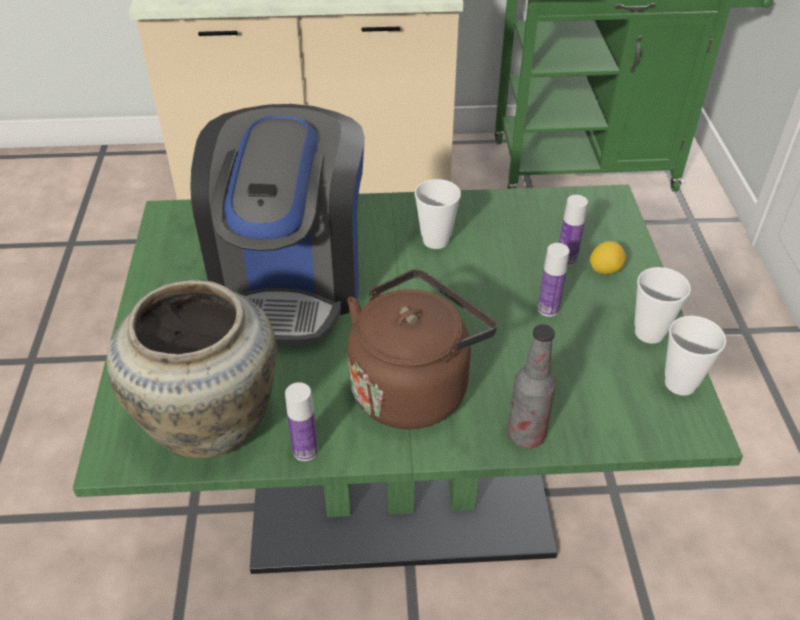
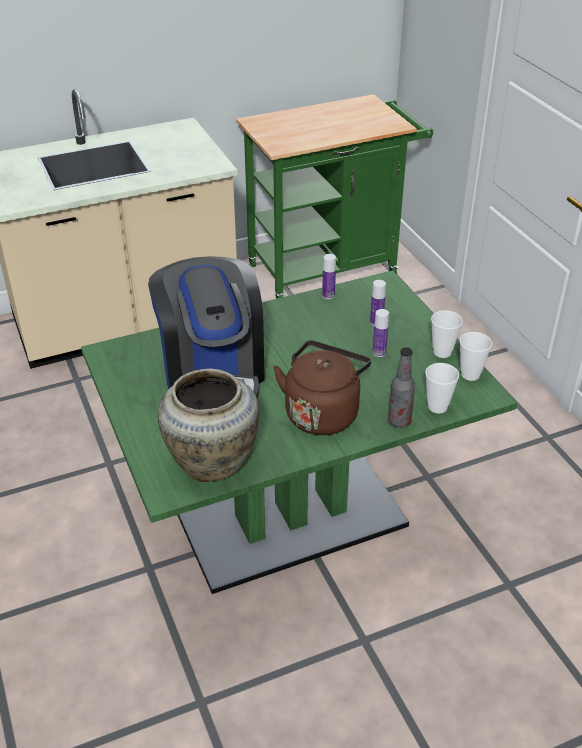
camera: 20 degrees left, 5 degrees down
bottle [285,382,318,461] -> bottle moved to [322,254,336,299]
cup [415,179,461,249] -> cup moved to [425,363,459,413]
lemon [590,241,626,275] -> none

